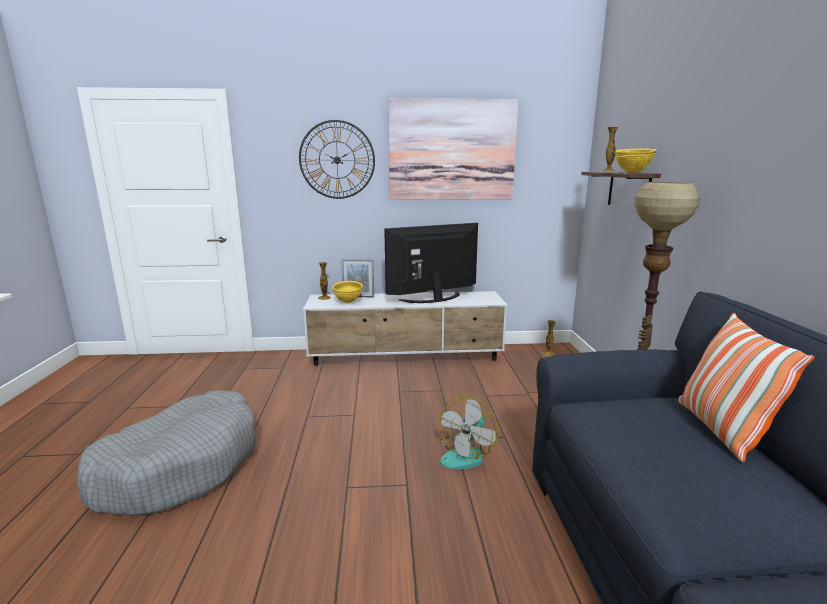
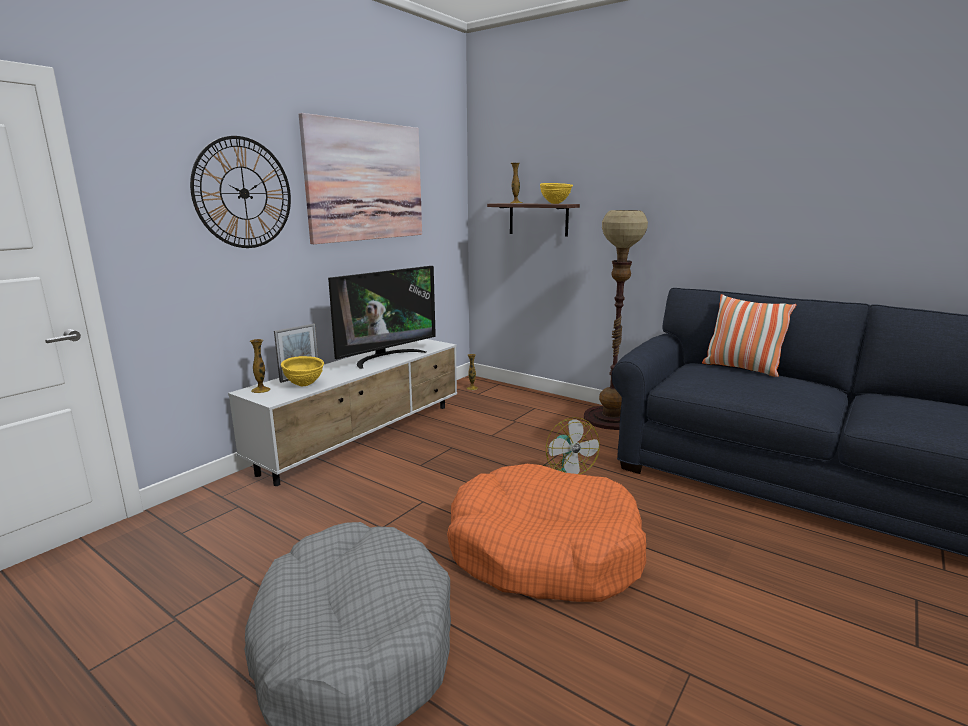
camera: 50 degrees left, 0 degrees up
television [384,223,478,303] -> television turned 150 degrees counterclockwise [328,266,436,369]
none -> orange dog bed [447,464,646,602]

